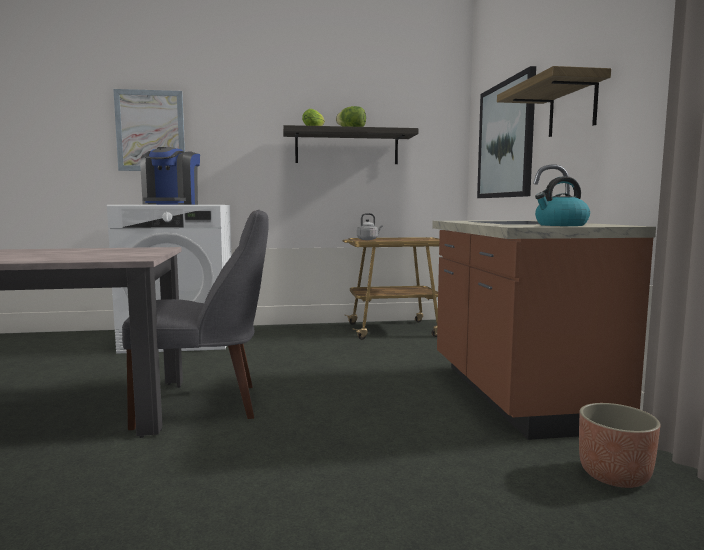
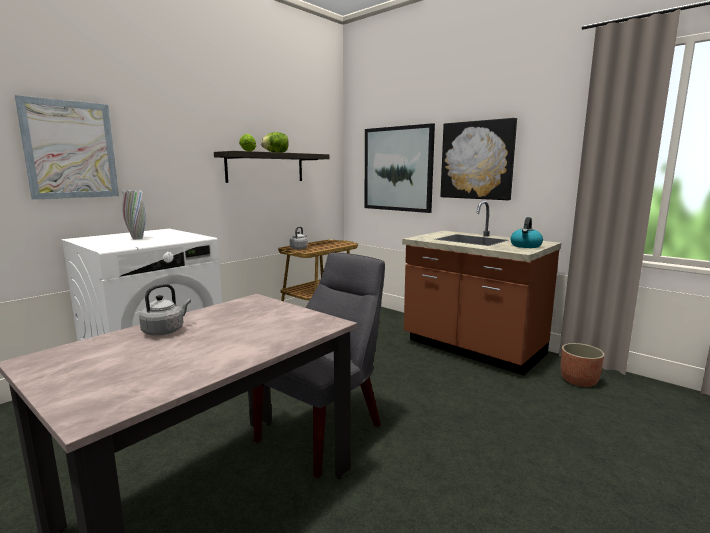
camera: 40 degrees left, 5 degrees up
coffee machine [140,147,200,205] -> white vase [122,190,146,240]
shelf [497,66,611,137] -> picture [440,118,517,200]
none -> grey kettle [139,284,191,336]

